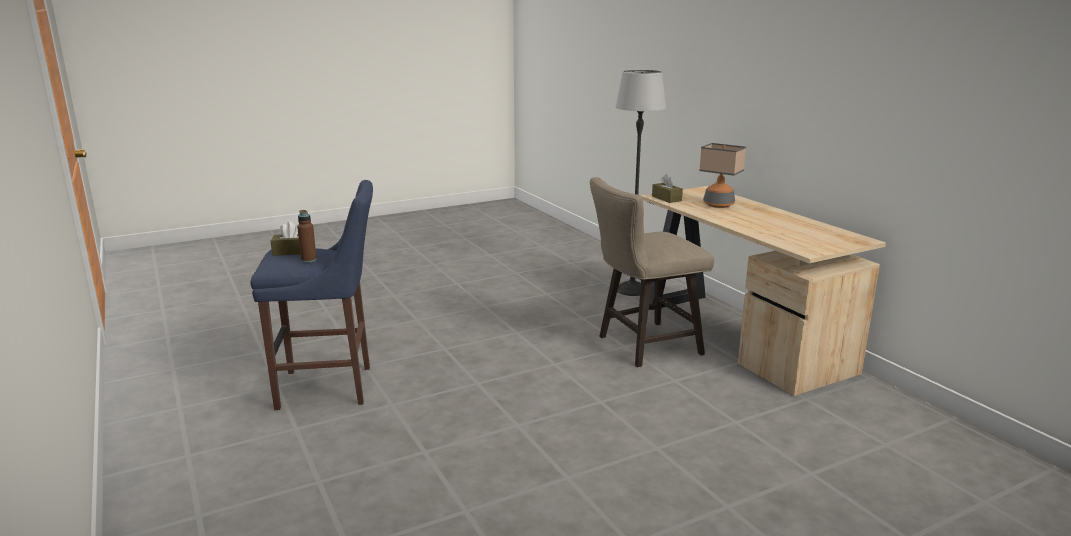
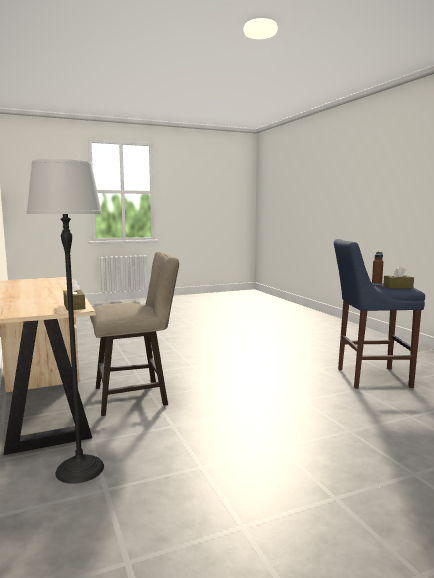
camera: 175 degrees left, 10 degrees down
table lamp [699,143,746,208] -> none

